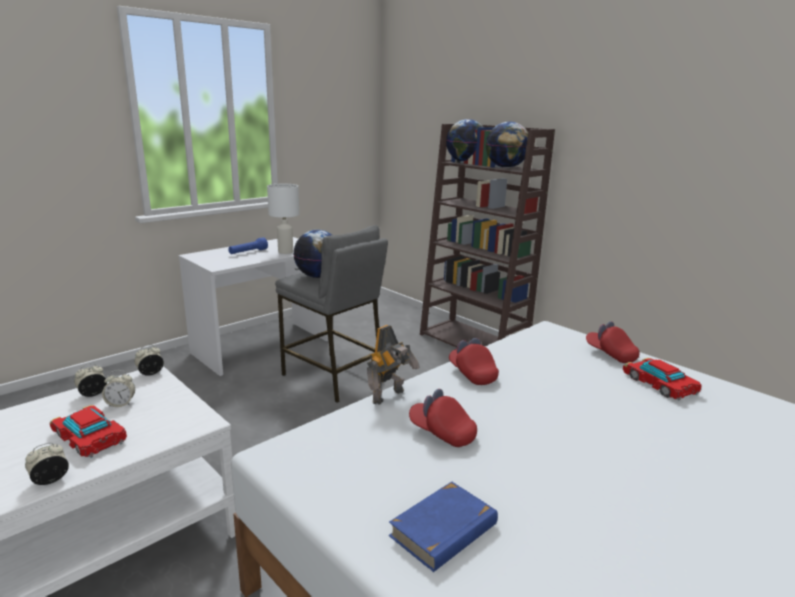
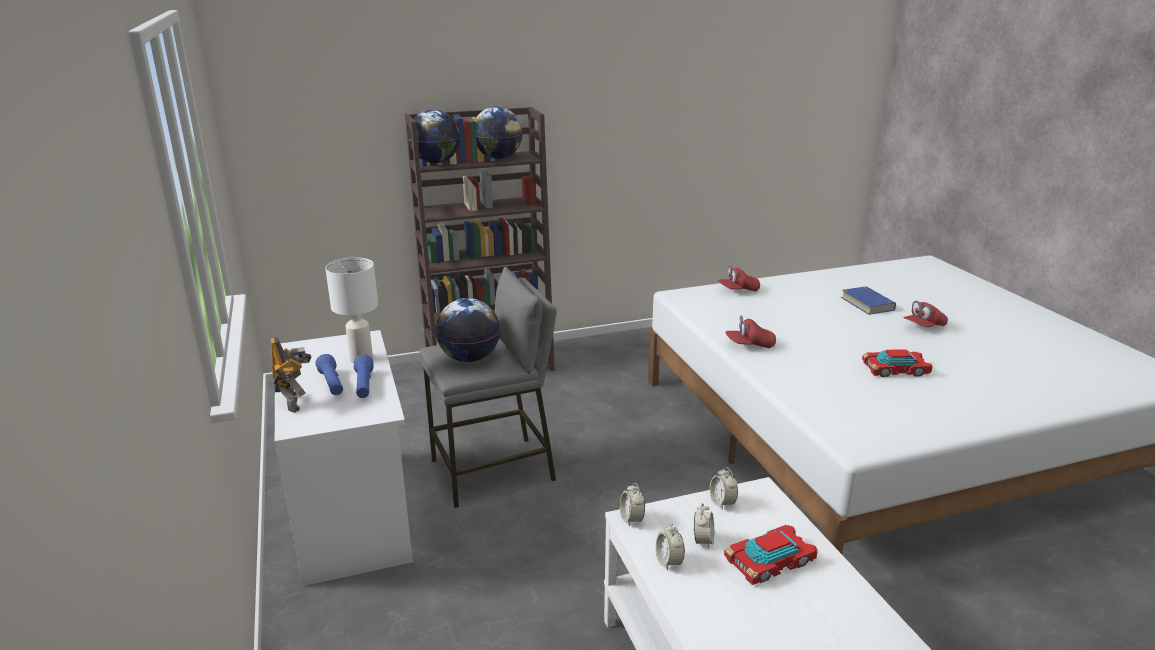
camera: 65 degrees left, 5 degrees up
alarm clock [25,443,69,485] -> alarm clock moved to [710,467,738,510]
toy robot [367,325,420,405] -> toy robot moved to [271,337,311,413]
blue book [389,482,498,572] -> blue book moved to [841,286,896,315]
red cap [409,389,477,447] -> red cap moved to [904,301,948,327]
toy car [623,358,702,400] -> toy car moved to [862,349,932,377]
none -> blue flashlight [354,354,374,398]

